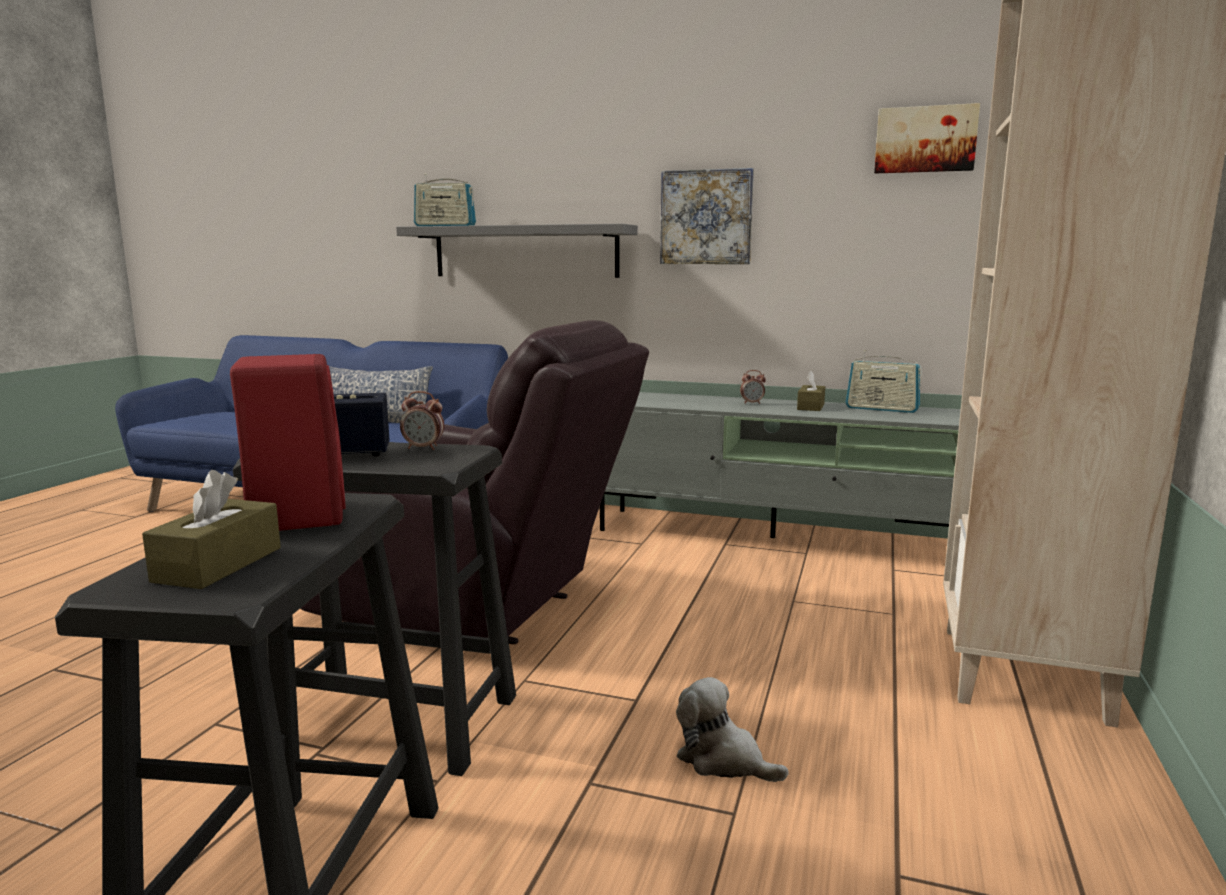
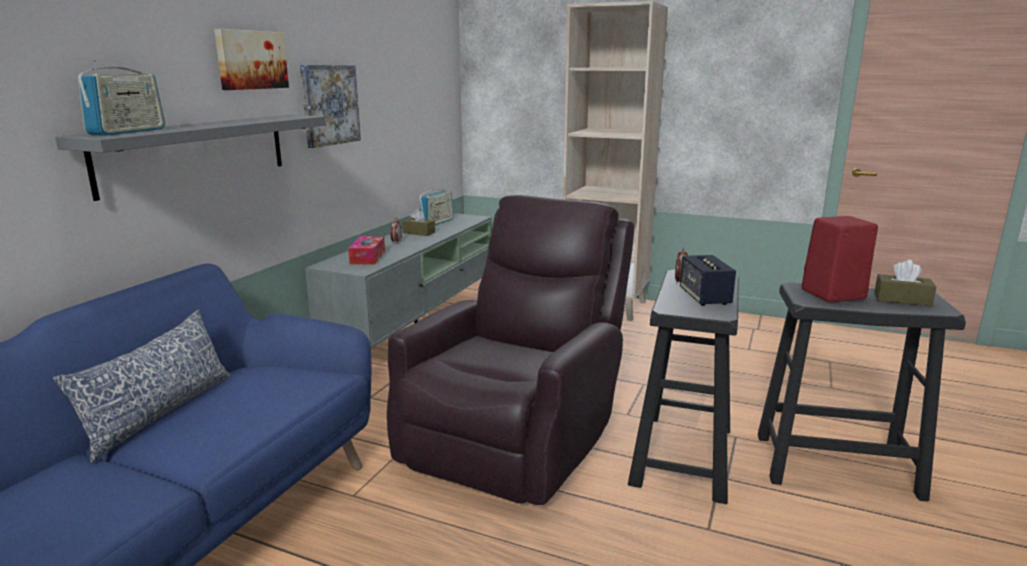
camera: 85 degrees left, 5 degrees up
plush toy [676,677,789,782] -> none
picture [874,103,980,174] -> picture moved to [214,29,289,90]
none -> tissue box [348,236,385,264]

